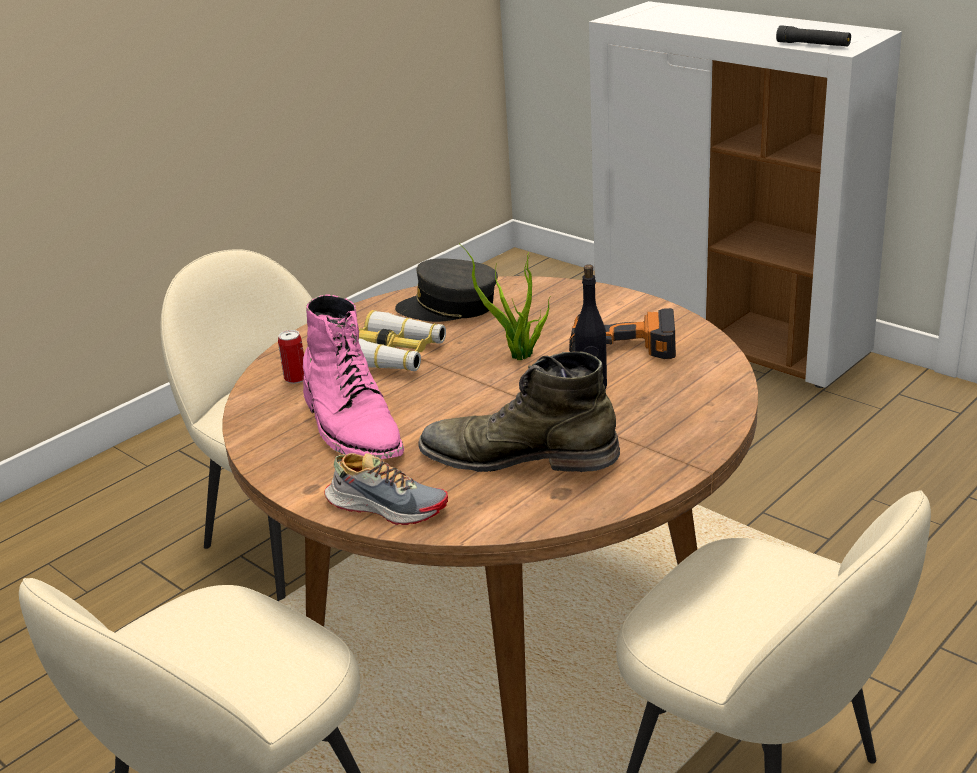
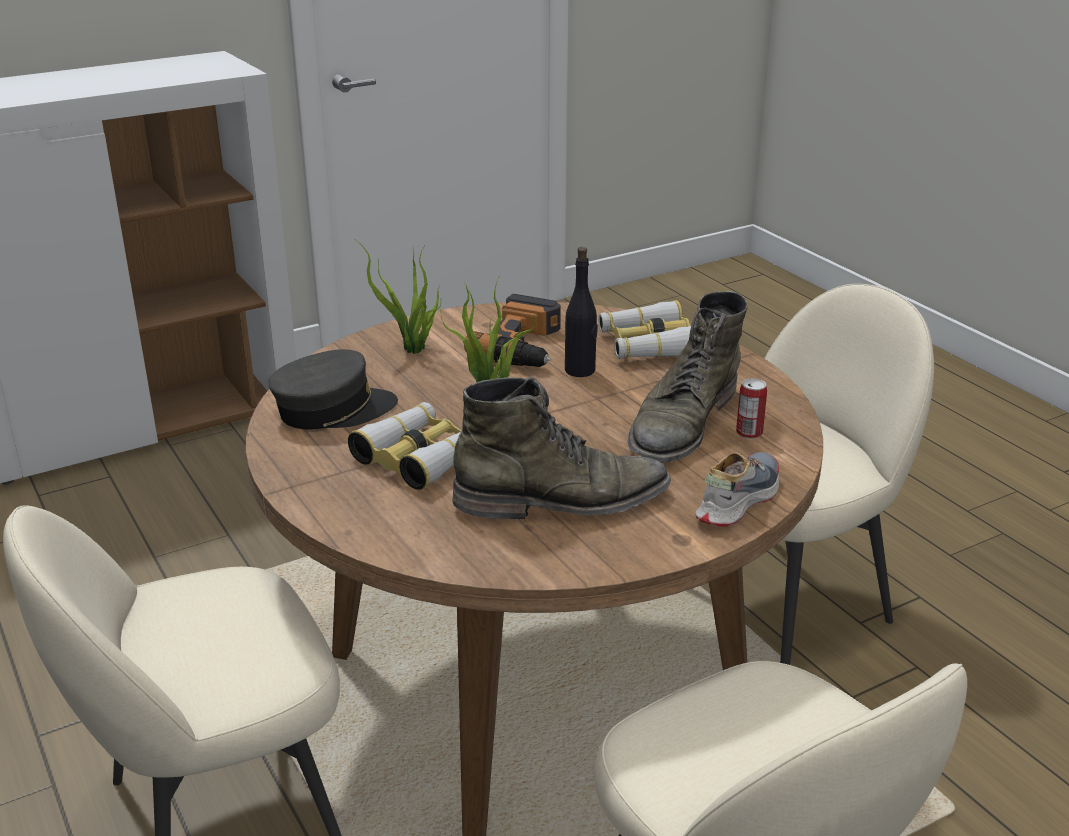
camera: 75 degrees left, 0 degrees up
can [278,330,304,384] -> can moved to [736,378,767,439]
pink boot [303,294,404,459] -> green boot [452,377,671,519]
grey cap [395,259,498,322] -> grey cap turned 135 degrees counterclockwise [268,349,398,429]
black flashlight [776,25,851,46] -> none
none -> potted plant [355,239,441,354]
none -> binoculars [598,300,691,359]

